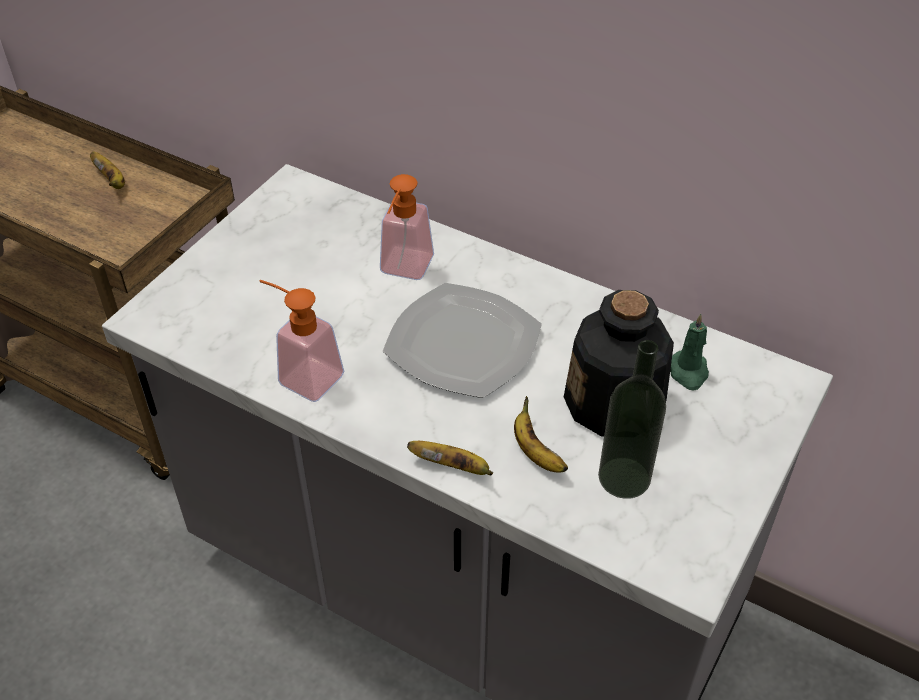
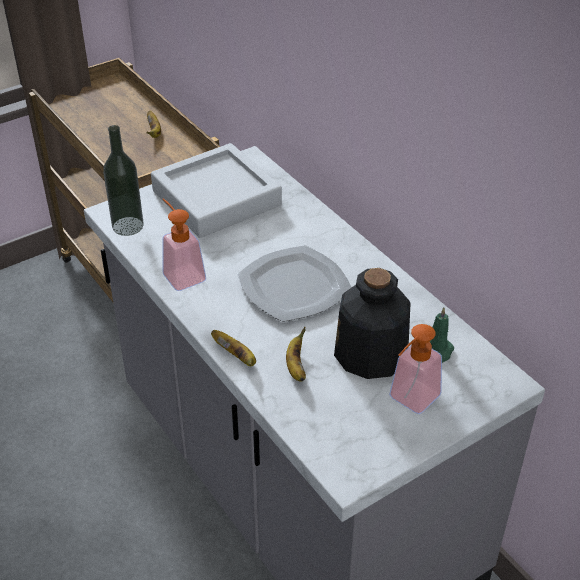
camera: 25 degrees right, 5 degrees down
soap dispenser [380,174,434,280] -> soap dispenser moved to [389,324,442,414]
bottle [598,340,666,499] -> bottle moved to [103,125,144,236]
none -> grey tray [151,143,282,238]

